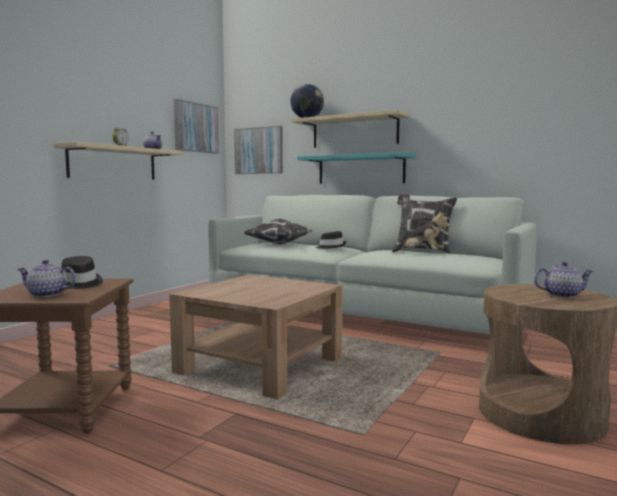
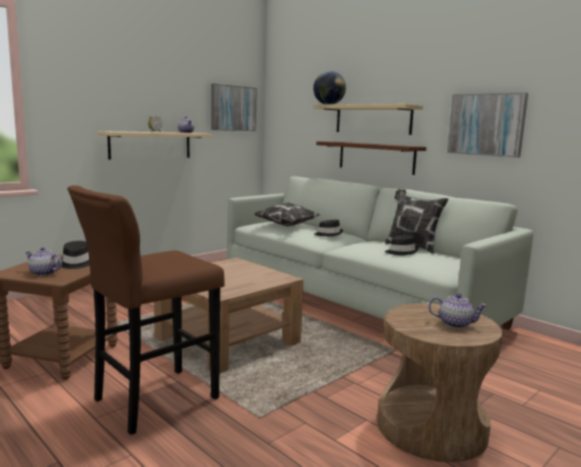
camera: 15 degrees right, 5 degrees up
picture [234,126,283,174] -> picture moved to [447,93,528,157]
turquoise shelf [297,152,416,184] -> brown shelf [316,142,426,175]
plush toy [392,212,450,252] -> black hat [385,235,419,256]
none -> brown stool [67,185,225,435]

